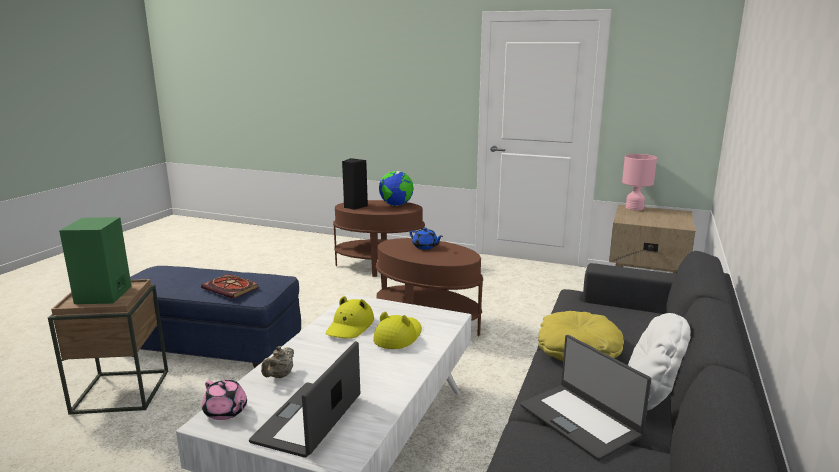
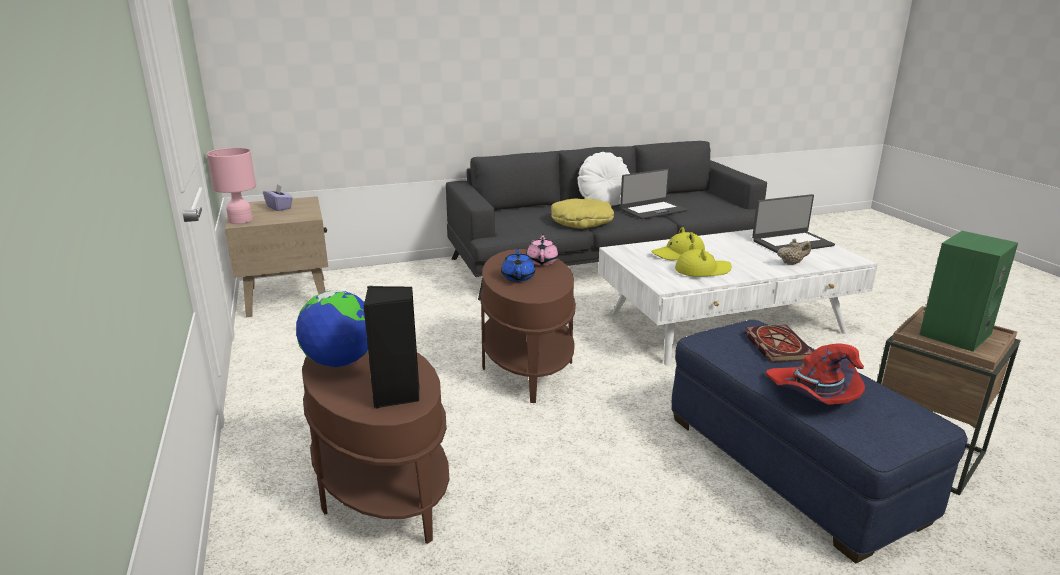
camera: 130 degrees left, 5 degrees up
pink teapot [202,380,247,420] -> pink teapot moved to [526,234,559,265]
laptop [520,335,651,461] -> laptop turned 45 degrees clockwise [620,169,688,219]
none -> purple tissue box [263,184,293,211]
none -> red hat [766,343,865,405]

